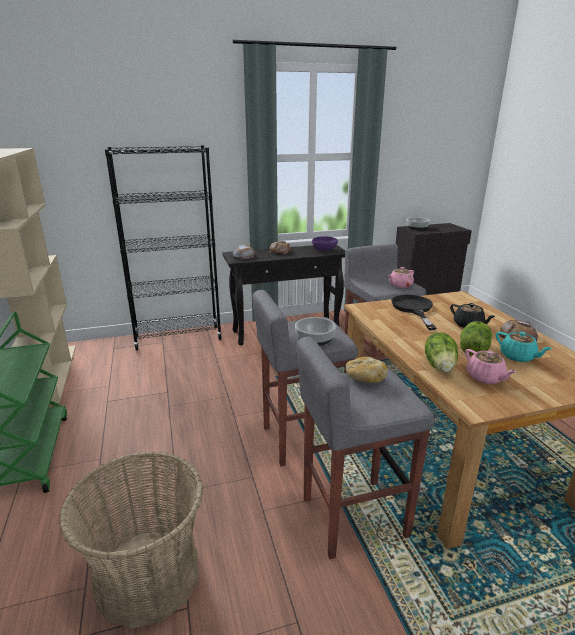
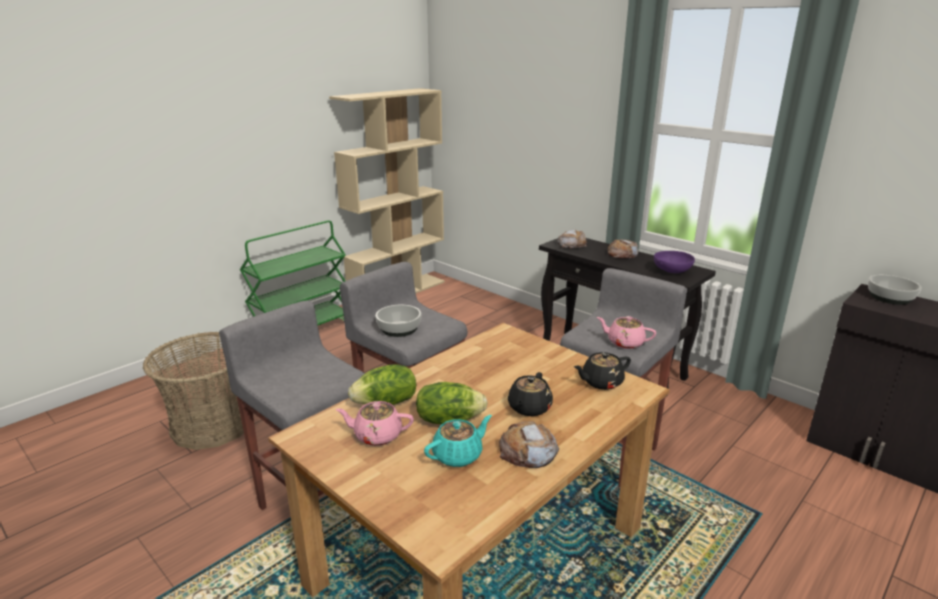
camera: 60 degrees right, 0 degrees up
black bookcase [105,145,222,350] -> none
bread [346,357,388,383] -> none
black frying pan [391,295,436,330] -> none
pink teapot [465,349,517,384] -> pink teapot turned 60 degrees clockwise [336,401,414,446]
turquoise teapot [496,331,552,362] -> turquoise teapot turned 150 degrees counterclockwise [424,415,492,467]
none -> black teapot [574,352,631,390]

